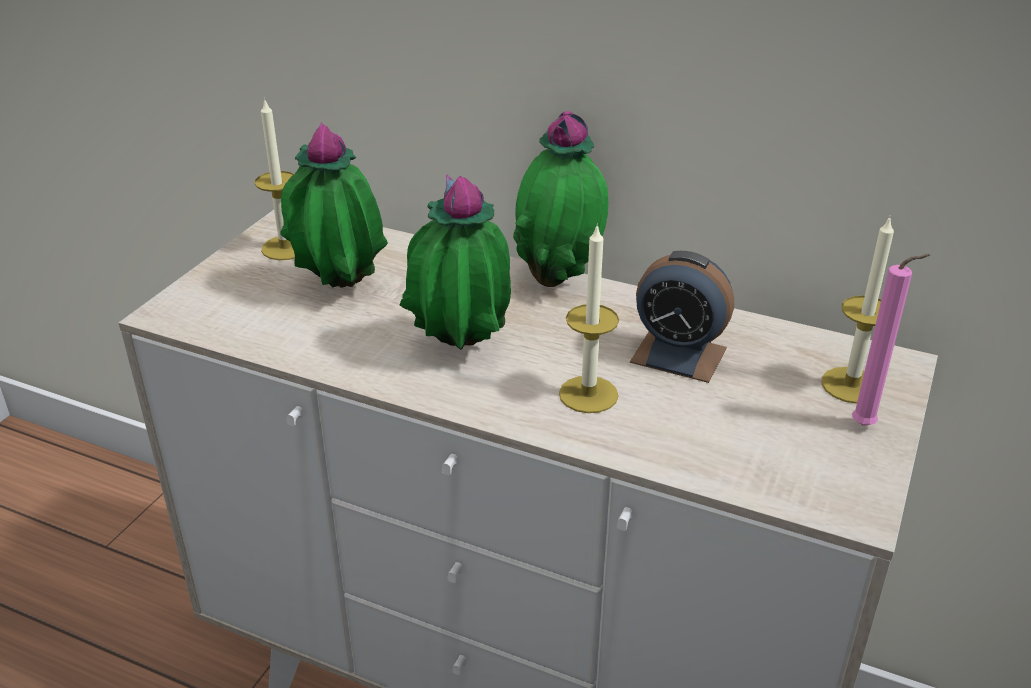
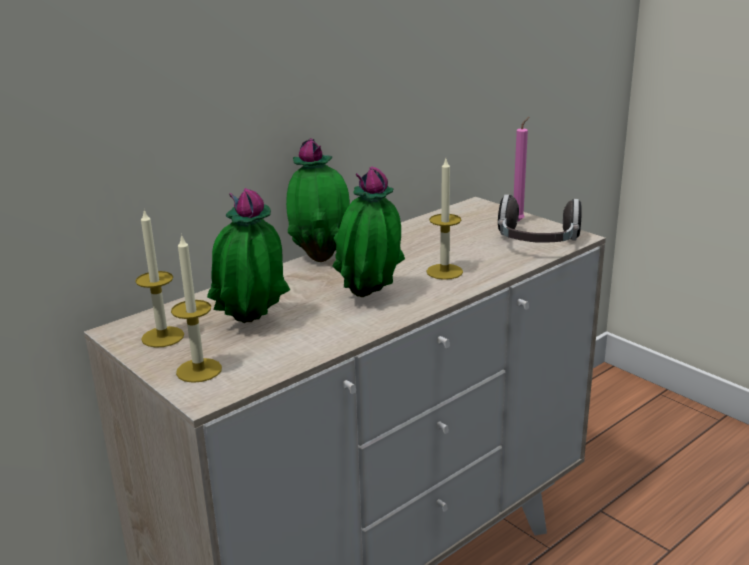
camera: 65 degrees left, 10 degrees down
alarm clock [630,251,734,383] -> none
candle [822,215,894,404] -> candle moved to [171,234,222,383]
none -> headphones [498,194,582,243]

